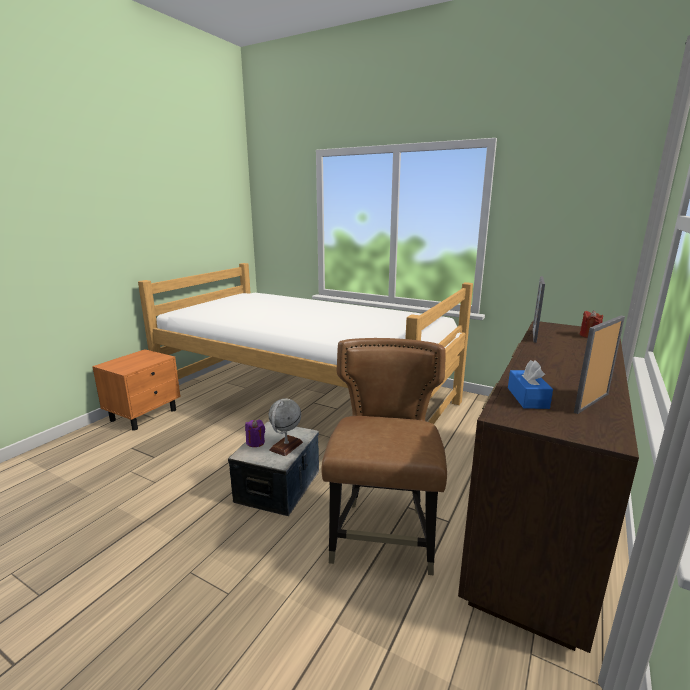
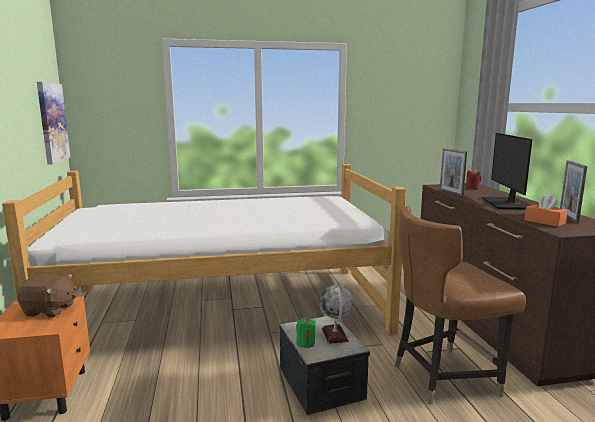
camera: 40 degrees left, 5 degrees down
purple candle [245,420,265,447] -> green candle [296,317,316,348]
brown chair [321,338,447,576] -> brown chair turned 75 degrees counterclockwise [394,206,526,405]
blue tissue box [508,360,553,409] -> orange tissue box [524,195,567,227]
none -> brown plush toy [17,274,76,317]
none -> picture [37,82,71,165]
none -> monitor [481,133,532,210]

